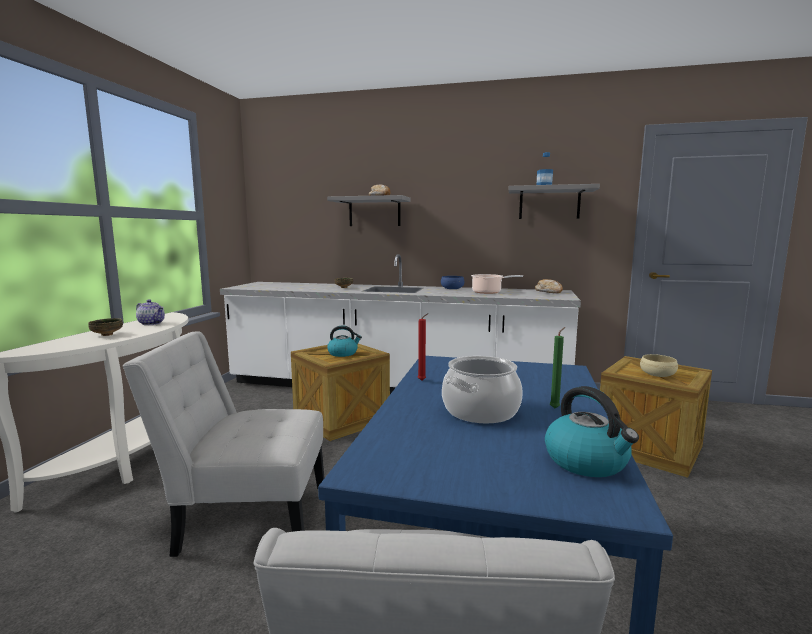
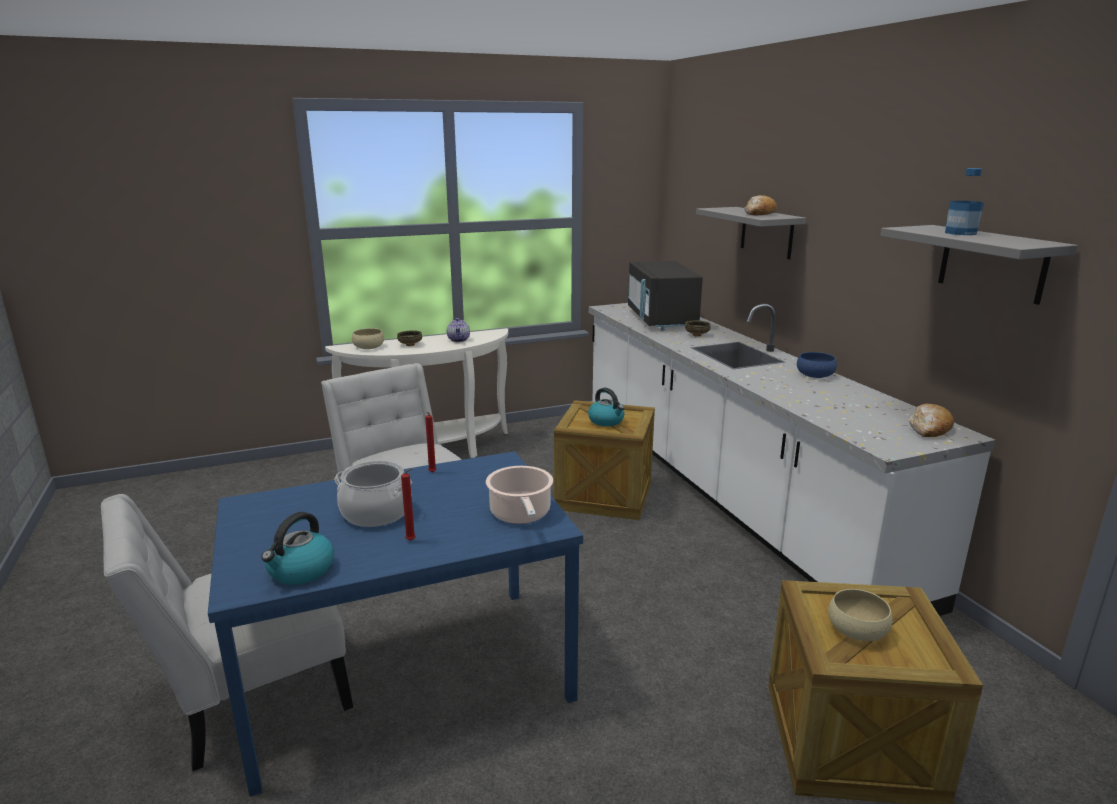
camera: 55 degrees right, 10 degrees up
cooking pot [471,274,523,294] -> cooking pot moved to [486,466,553,524]
green candle [550,327,565,409] -> red candle [401,469,416,541]
none -> beige bowl [352,328,384,349]
none -> black microwave [628,261,703,331]

